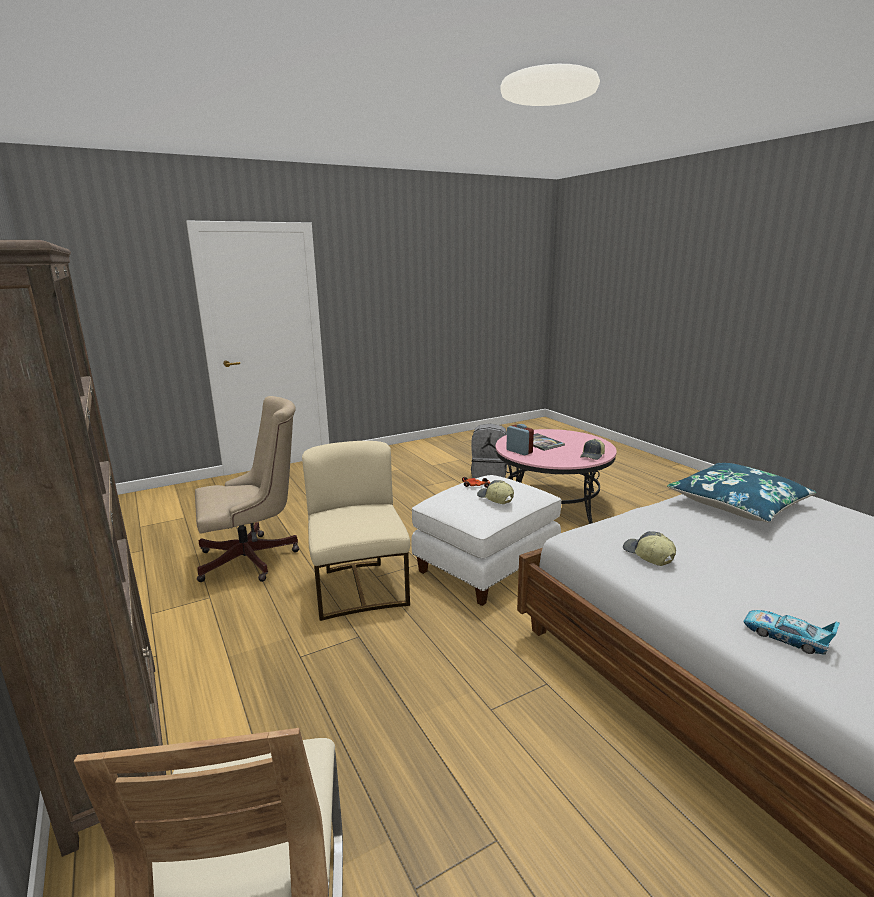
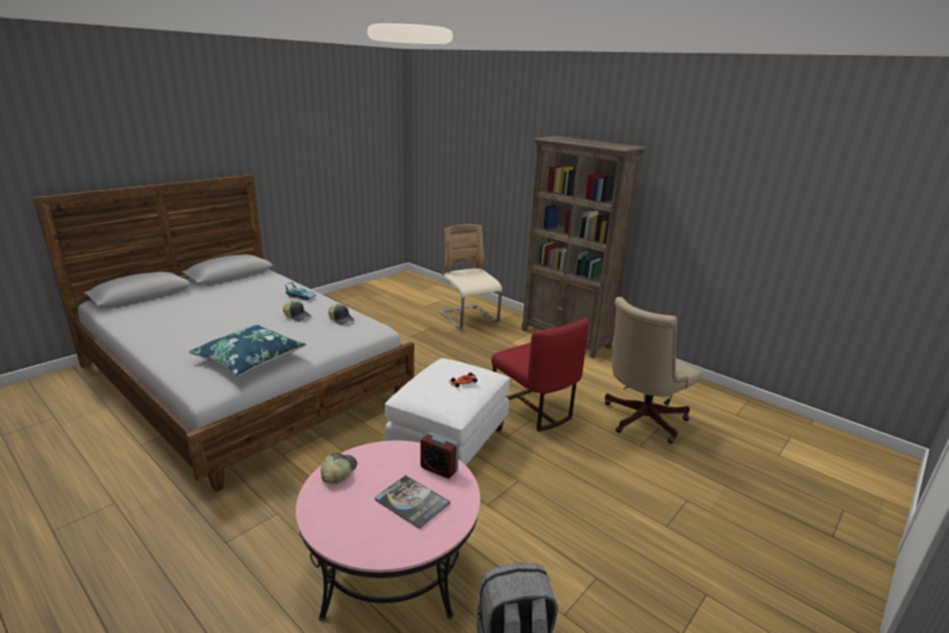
camera: 160 degrees right, 5 degrees up
beige chair [302,441,410,621] -> red chair [491,318,589,432]
cap [477,480,514,504] -> cap moved to [283,301,311,321]

